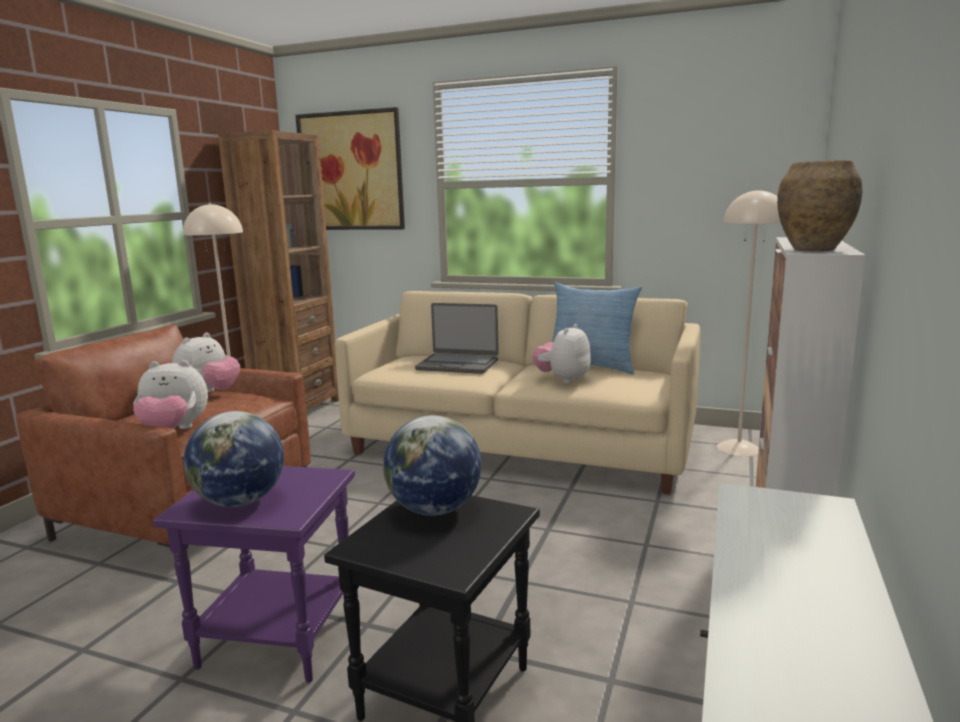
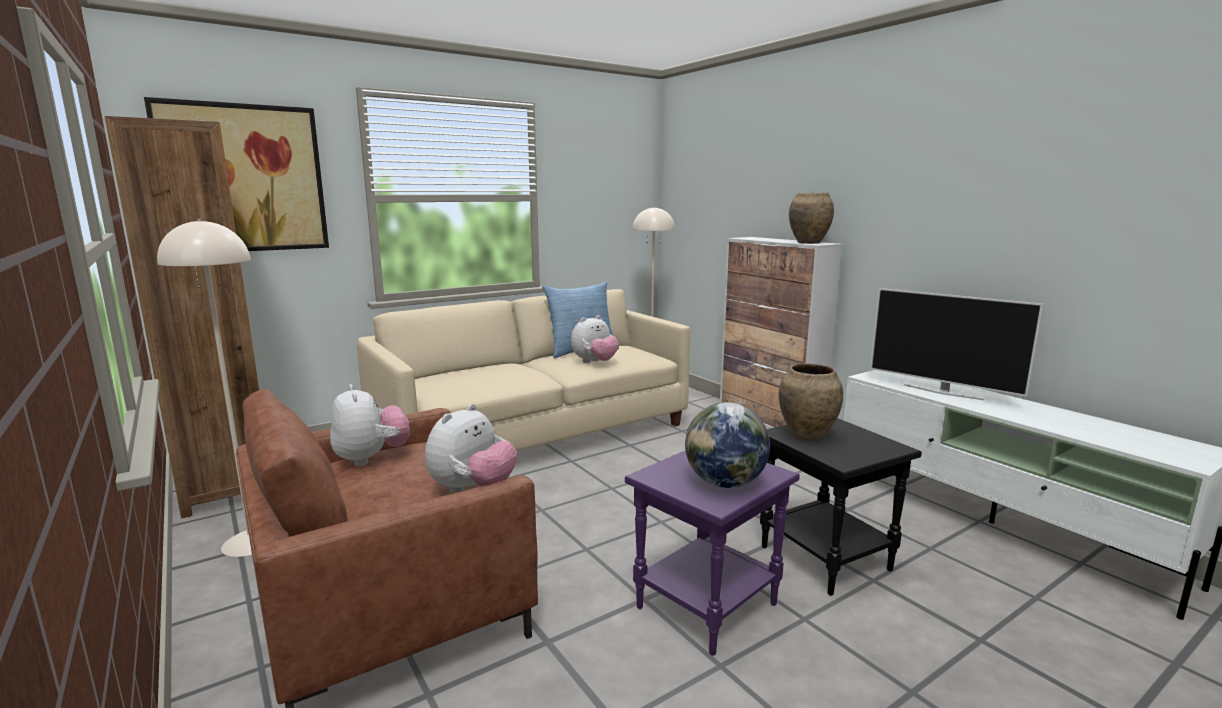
camera: 55 degrees left, 0 degrees up
globe [383,415,481,516] -> brown vase [779,363,843,440]
laptop [415,303,499,374] -> none
plush toy [532,324,591,384] -> plush toy turned 105 degrees counterclockwise [571,315,619,363]
none -> television [870,288,1043,400]

